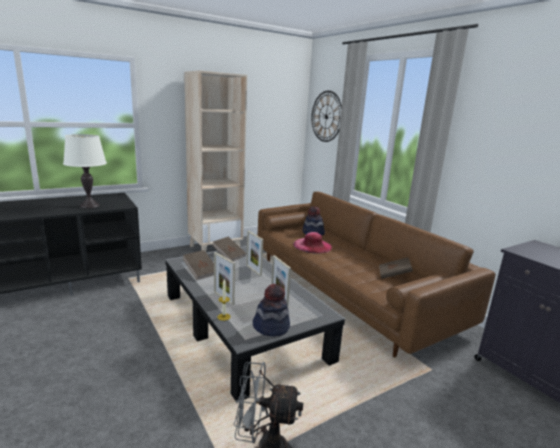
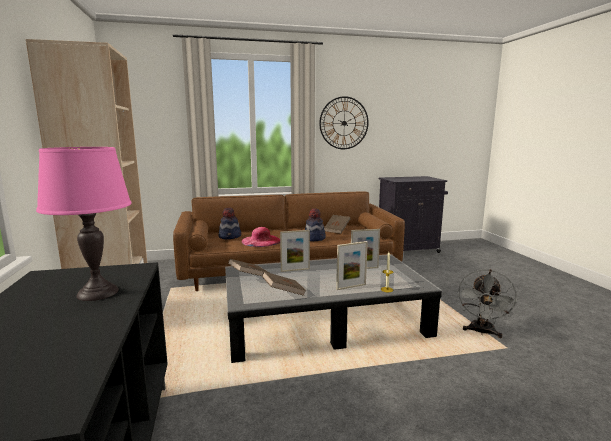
camera: 70 degrees left, 5 degrees down
white table lamp [63,134,107,208] -> pink table lamp [36,147,132,301]
hat [253,284,290,336] -> hat moved to [305,208,326,241]
wall clock [311,91,342,142] -> wall clock moved to [319,96,369,149]

